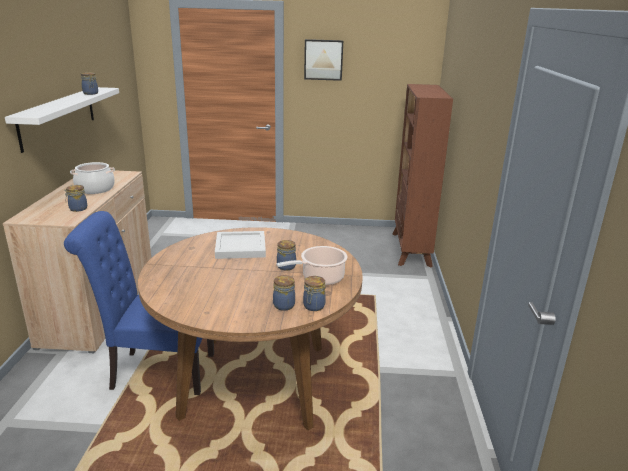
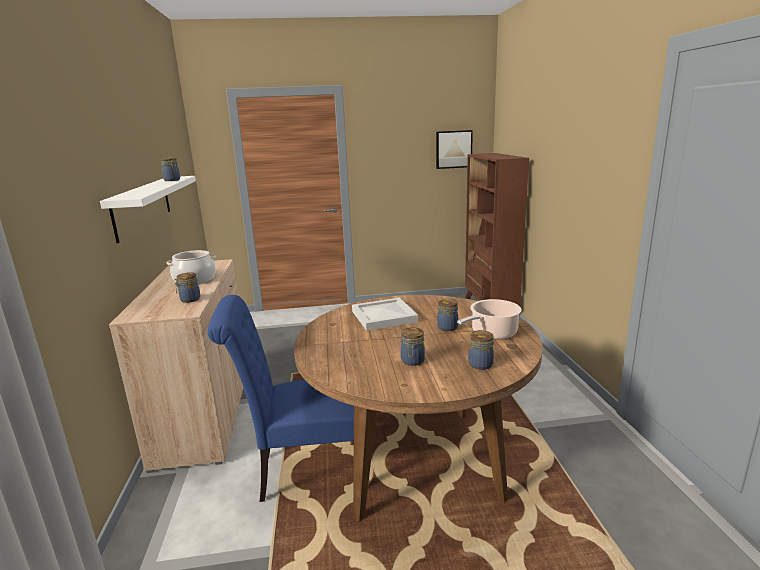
camera: 10 degrees left, 5 degrees down
jar [303,276,326,311] -> jar moved to [401,327,425,366]
picture [304,39,343,81] -> picture moved to [436,130,473,169]

